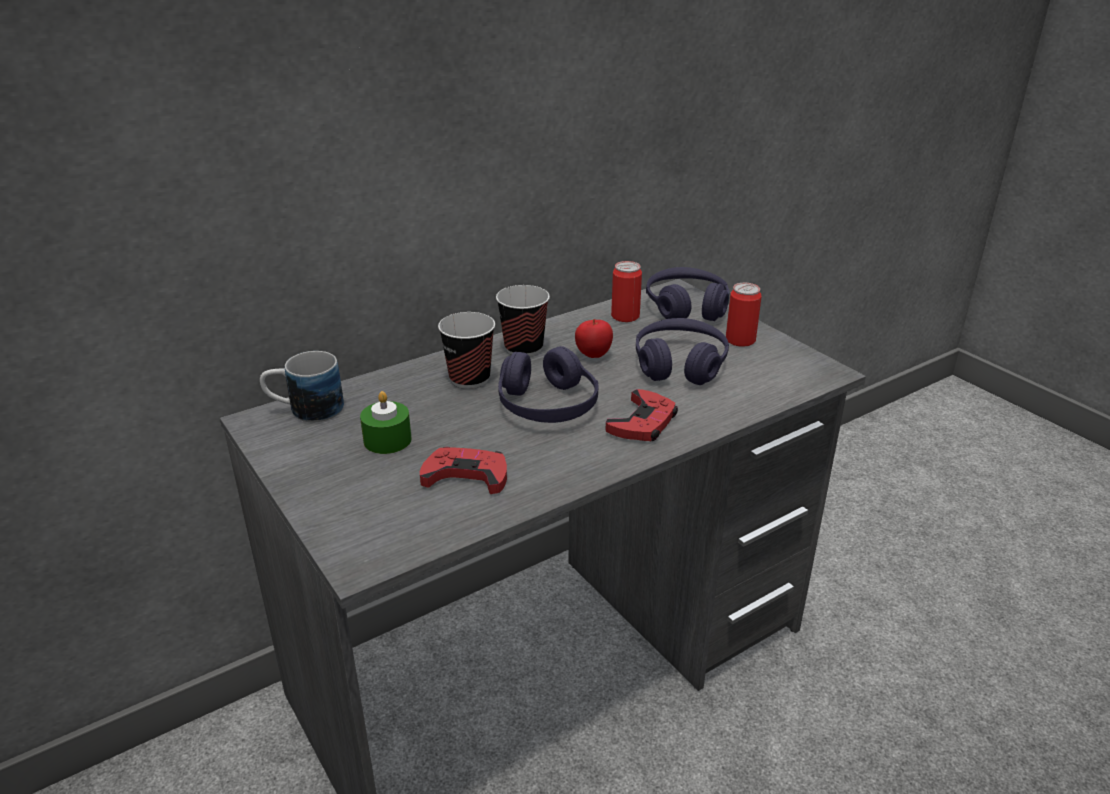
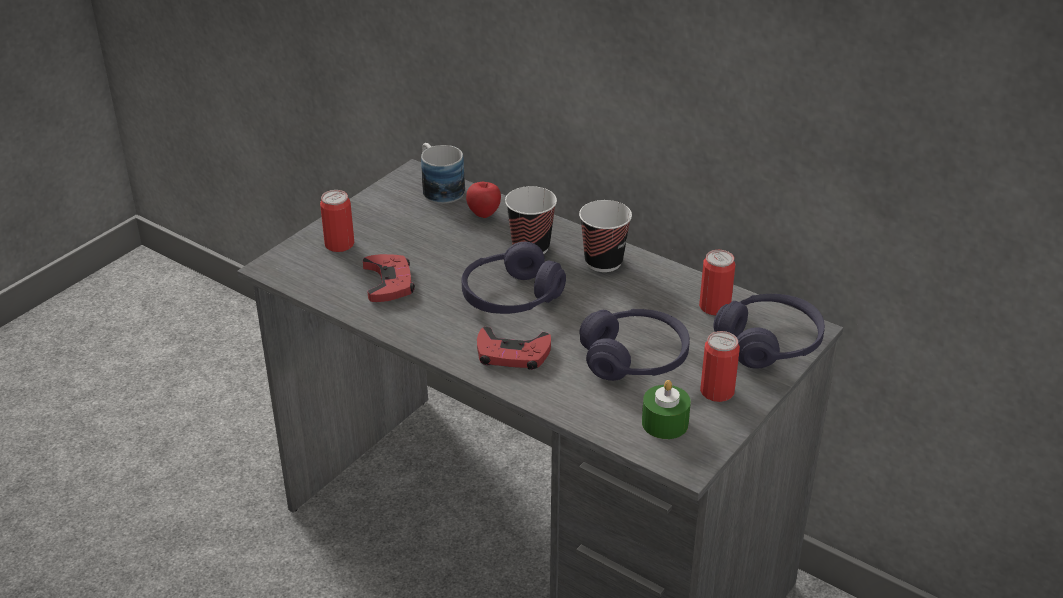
camera: 70 degrees right, 5 degrees up
green candle [360,391,412,454] -> green candle moved to [642,380,691,439]
apple [575,319,613,358] -> apple moved to [466,182,501,218]
none -> can [320,190,355,252]

